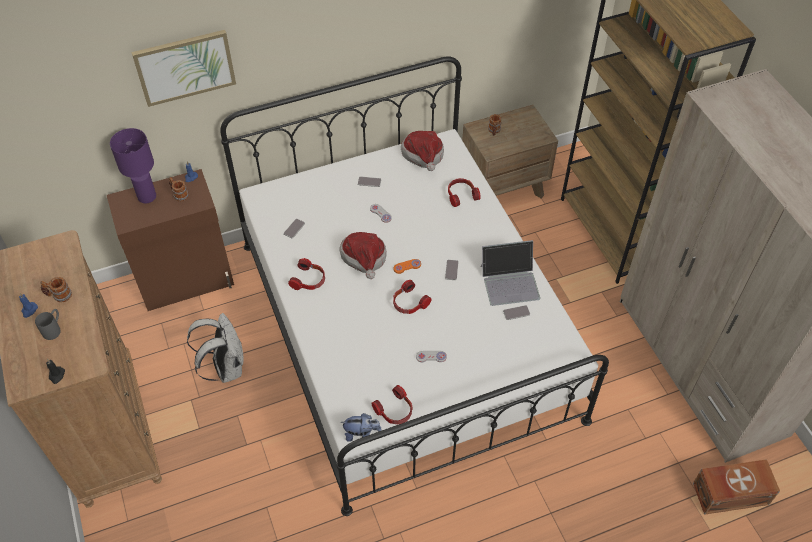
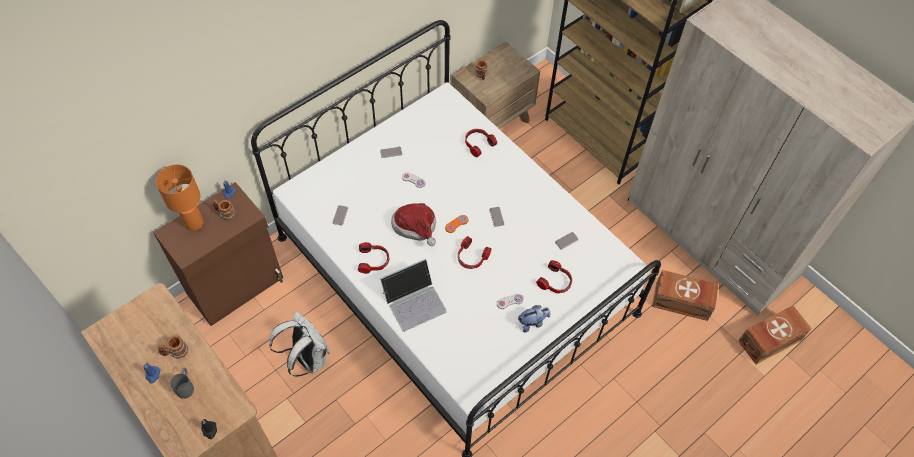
camera: 20 degrees left, 5 degrees up
purple table lamp [110,128,156,203] -> orange table lamp [156,164,204,231]
picture [131,30,236,107] -> none
plush toy [340,413,382,442] -> plush toy moved to [518,305,550,332]
headphones [371,385,412,424] -> headphones moved to [536,260,572,294]
hat [401,131,444,171] -> none
laptop [481,240,540,306] -> laptop moved to [380,259,447,332]
none -> brown storage box [652,270,719,321]

